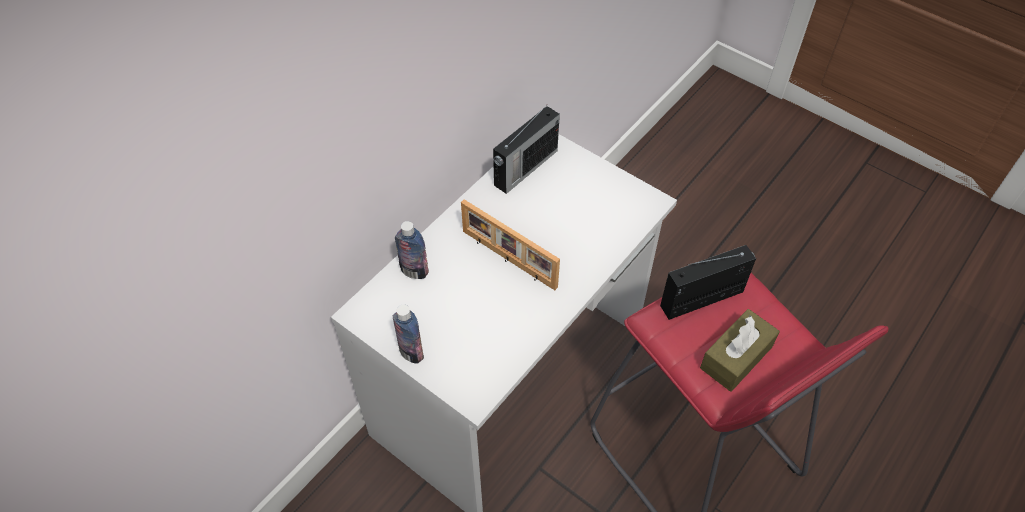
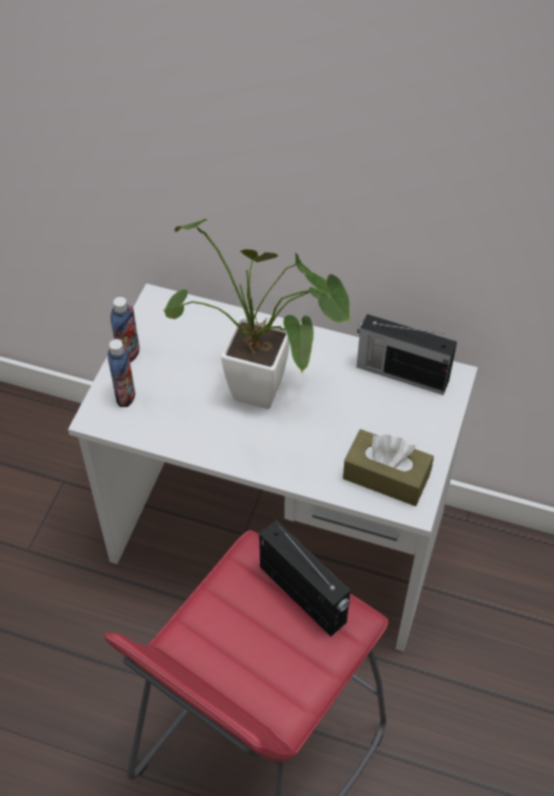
camera: 70 degrees right, 0 degrees up
bottle [395,221,429,279] -> bottle moved to [107,339,135,407]
picture frame [461,199,560,290] -> potted plant [163,219,351,409]
brown tissue box [700,309,780,392] -> brown tissue box moved to [343,429,434,506]

